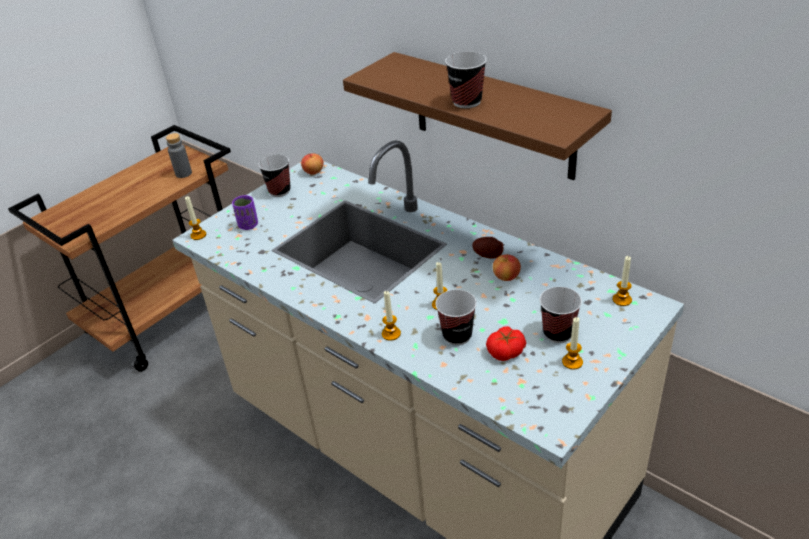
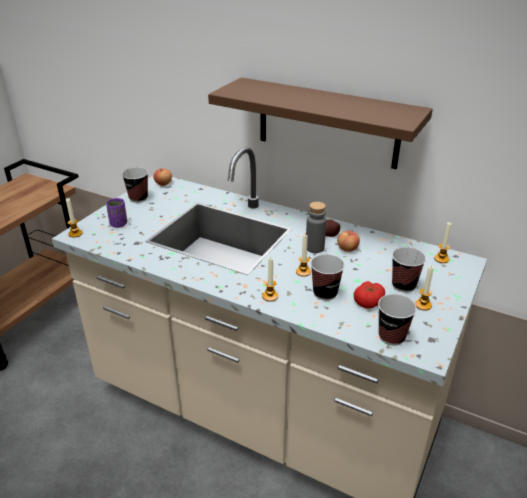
camera: 15 degrees left, 5 degrees down
grey bottle [166,133,192,178] -> grey bottle moved to [306,202,326,253]
cup [445,51,487,108] -> cup moved to [378,294,417,346]

